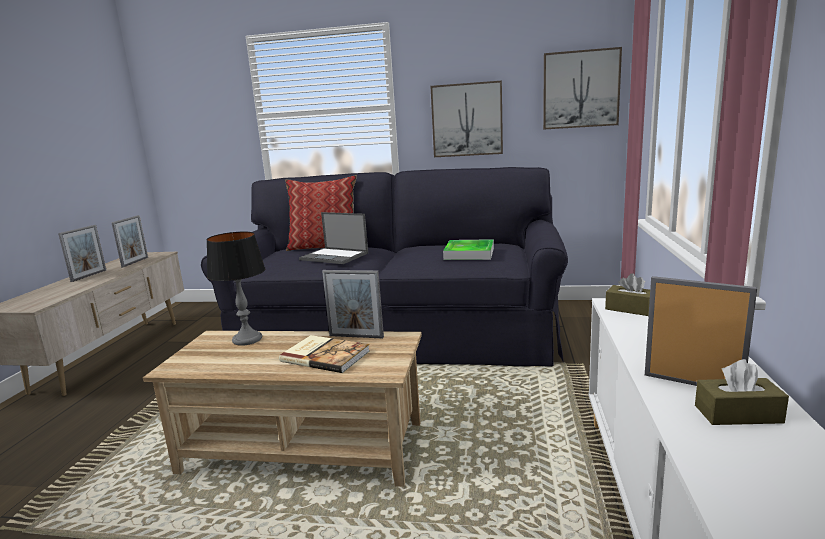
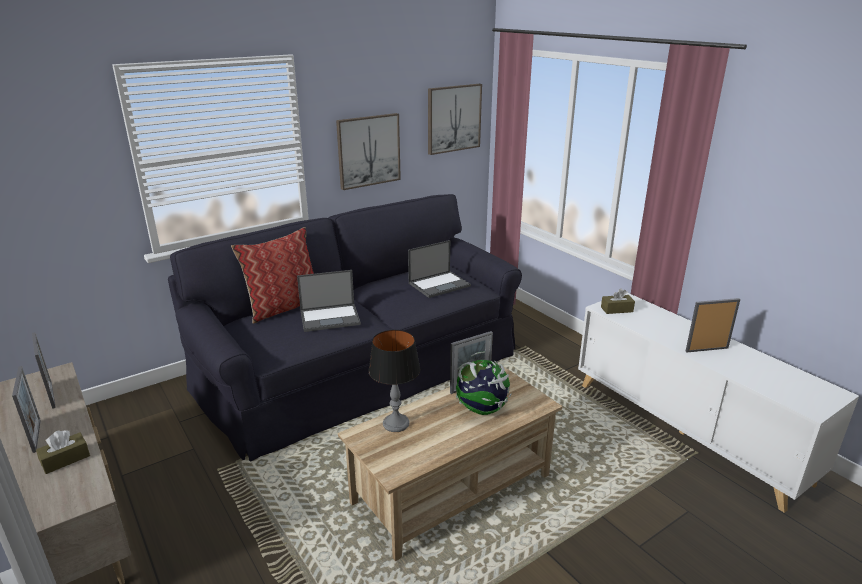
camera: 45 degrees left, 10 degrees up
book [279,335,370,373] -> globe [456,351,511,415]
tray [443,239,494,260] -> laptop [408,240,471,298]
brown tissue box [695,359,789,425] -> brown tissue box moved to [36,430,90,474]

